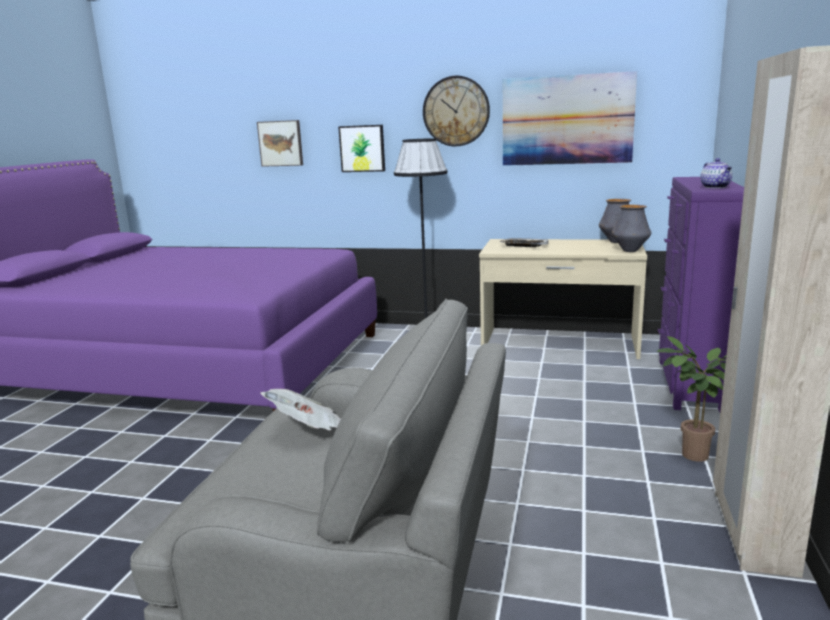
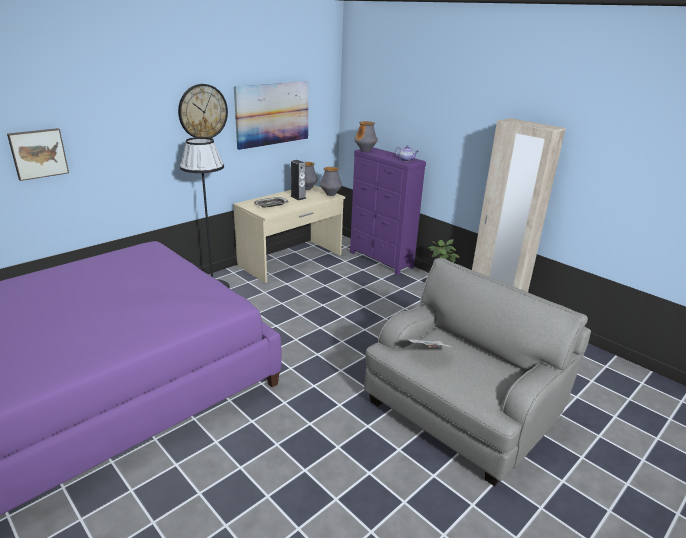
camera: 60 degrees left, 10 degrees up
picture [338,125,385,172] -> none
none -> speaker [290,160,307,200]
none -> vase [354,121,378,152]

